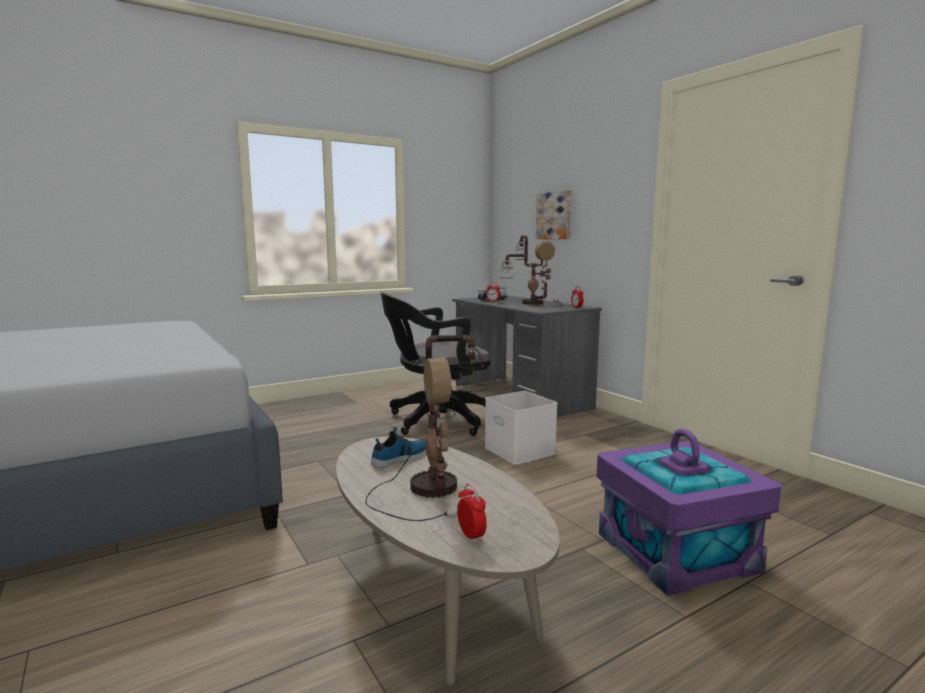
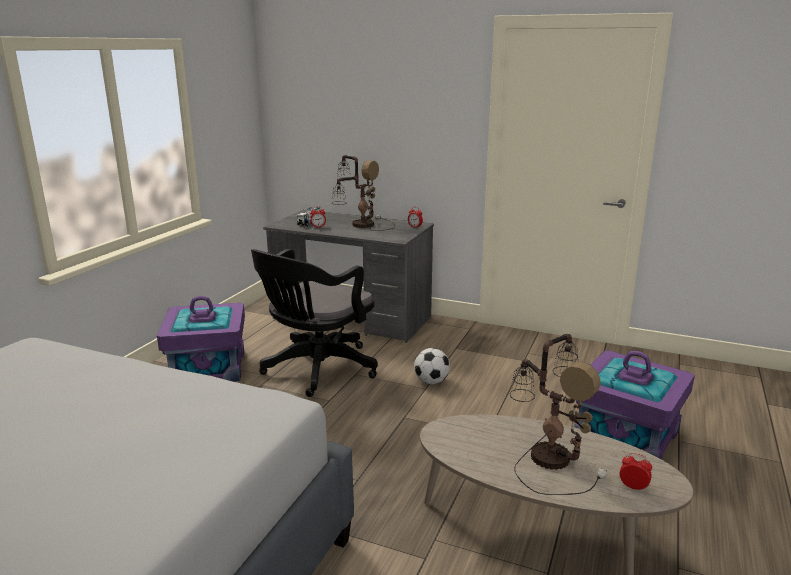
camera: 35 degrees left, 10 degrees up
shoe [371,427,426,468] -> none
white storage box [485,391,558,465] -> football [414,348,450,384]
picture [536,190,571,239] -> none
none -> purple storage box [157,296,245,382]

